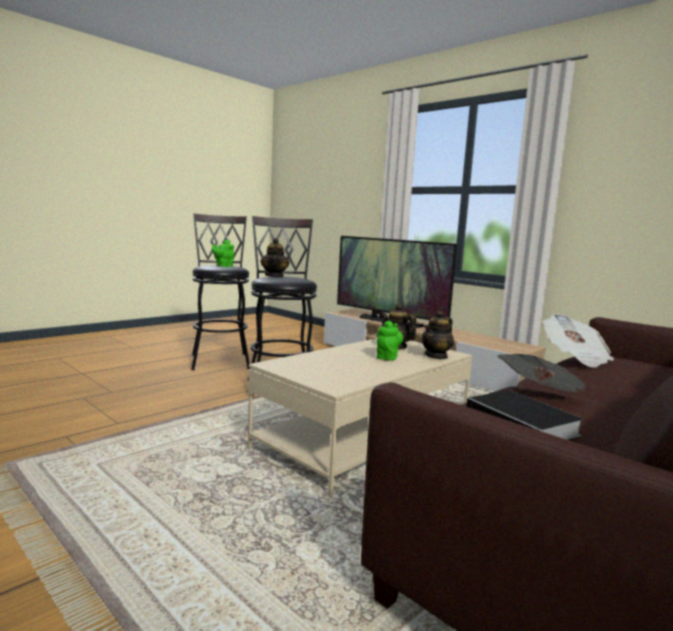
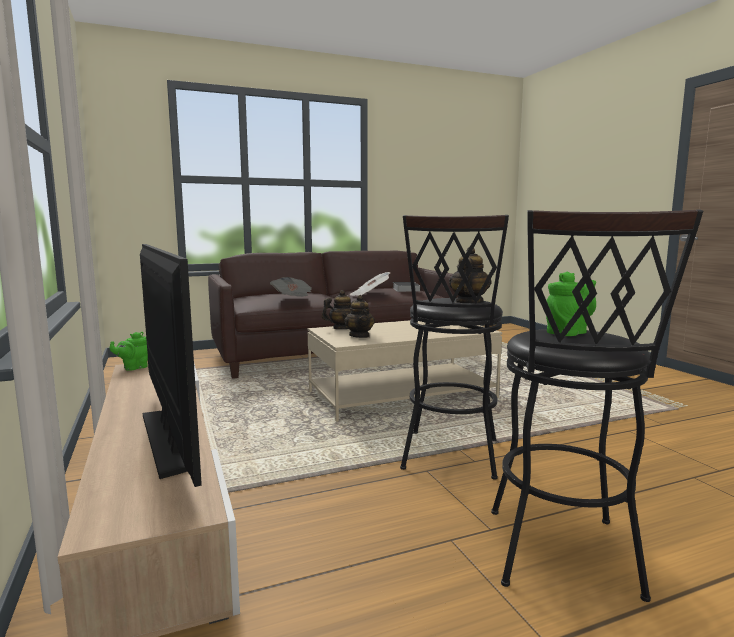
camera: 155 degrees left, 0 degrees up
green teapot [377,321,403,361] -> green teapot moved to [110,332,148,371]

